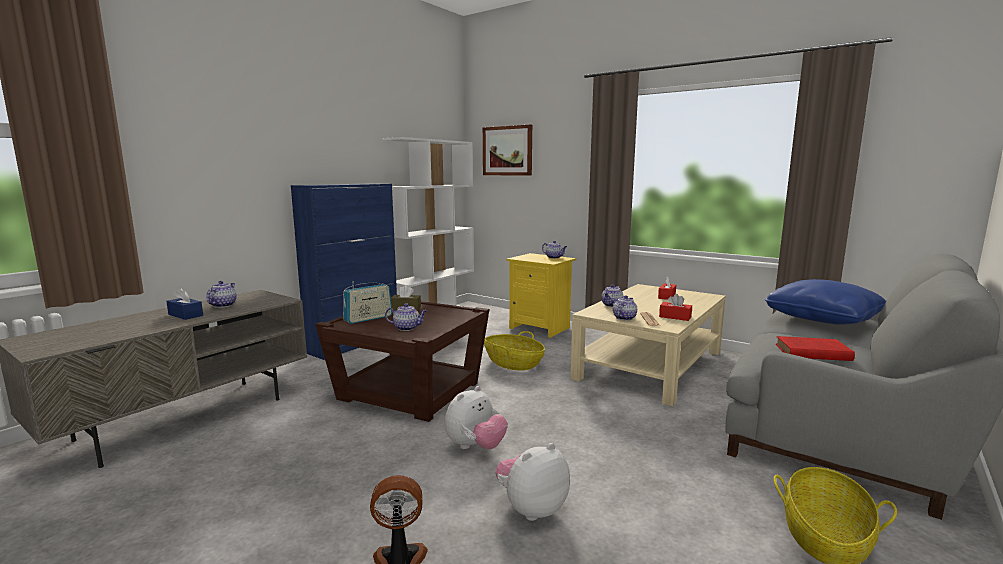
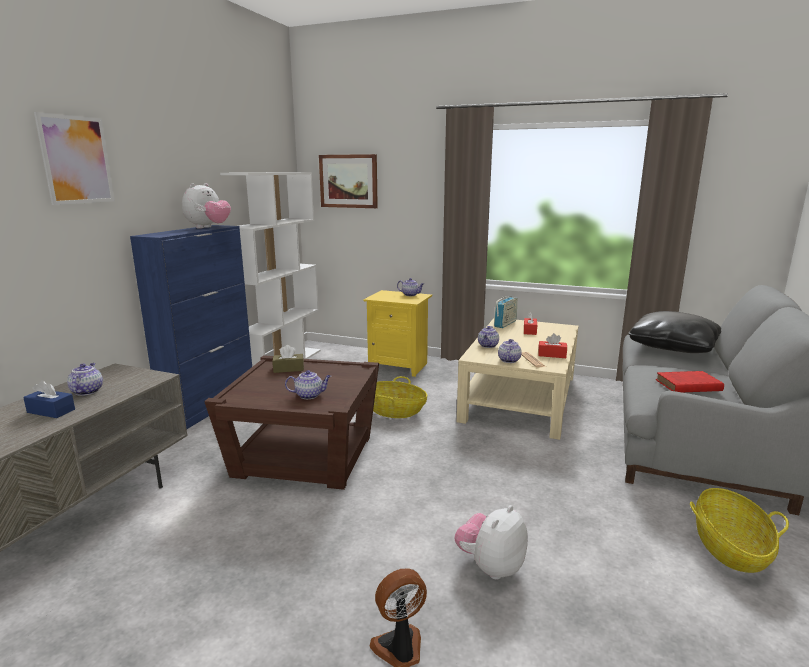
camera: 15 degrees left, 5 degrees up
radio [343,282,393,324] -> radio moved to [494,296,517,328]
plush toy [445,386,508,449] -> plush toy moved to [182,183,231,229]
blue pillow [765,279,886,325] -> black pillow [628,311,721,353]
none -> picture [34,112,115,205]

